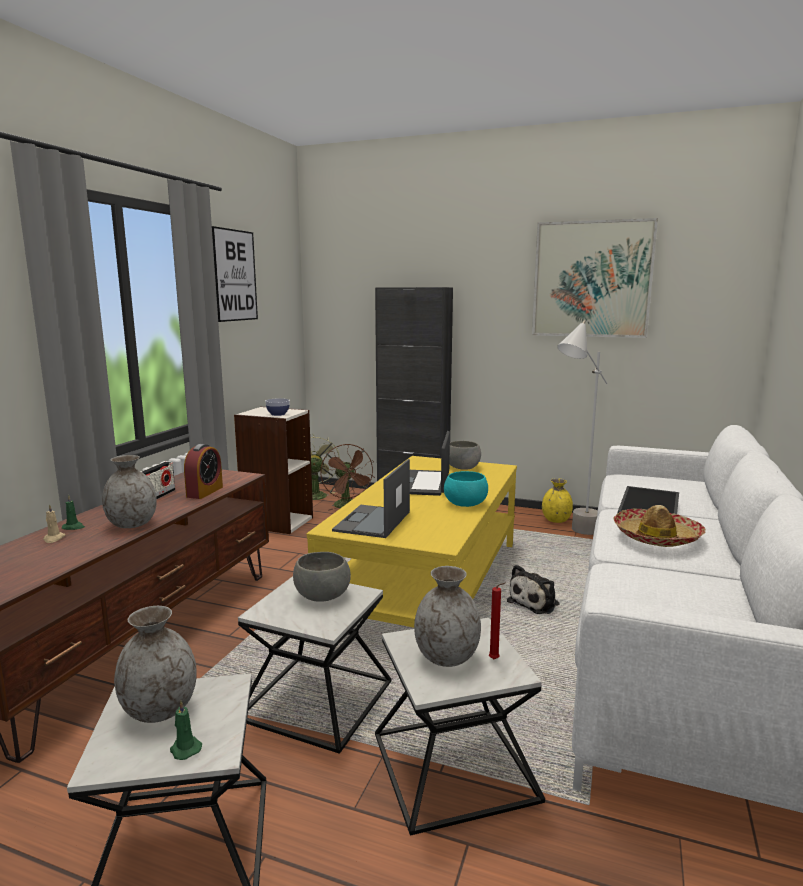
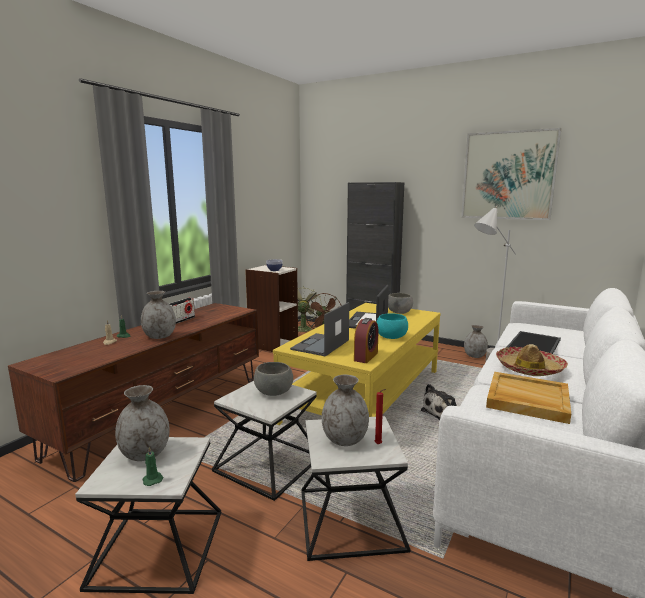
camera: 10 degrees right, 0 degrees up
alarm clock [184,444,223,499] -> alarm clock moved to [354,318,378,363]
picture [212,226,258,322] -> none
yellow vase [542,478,573,523] -> grey vase [464,325,488,358]
none -> beige tray [486,372,571,424]

